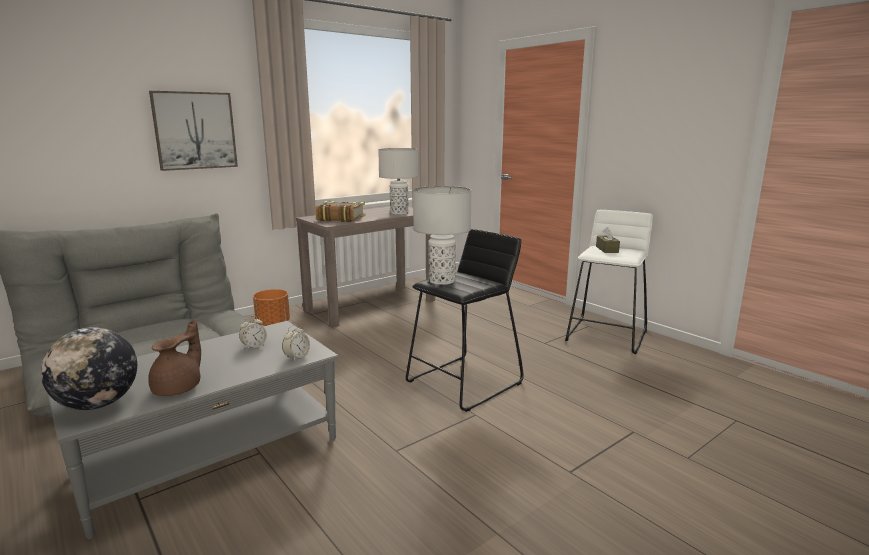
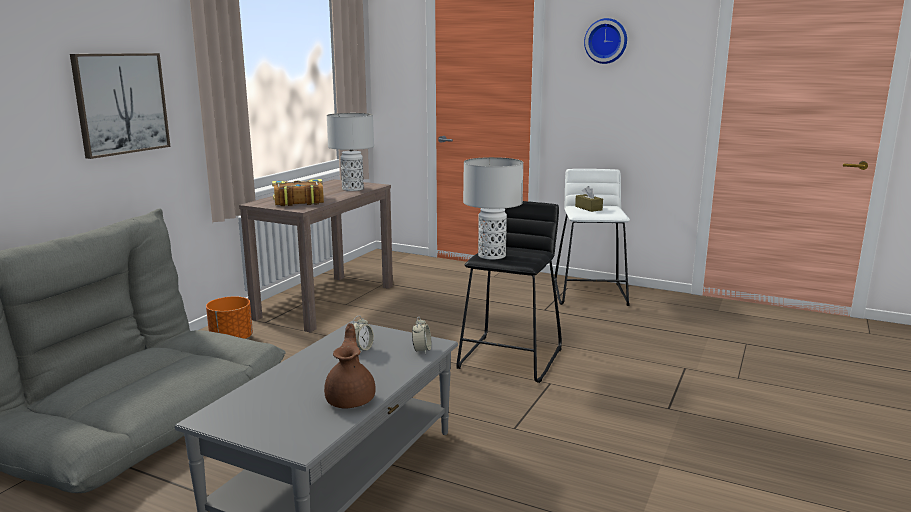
camera: 25 degrees left, 0 degrees up
globe [41,327,137,410] -> none
none -> wall clock [584,18,627,64]

